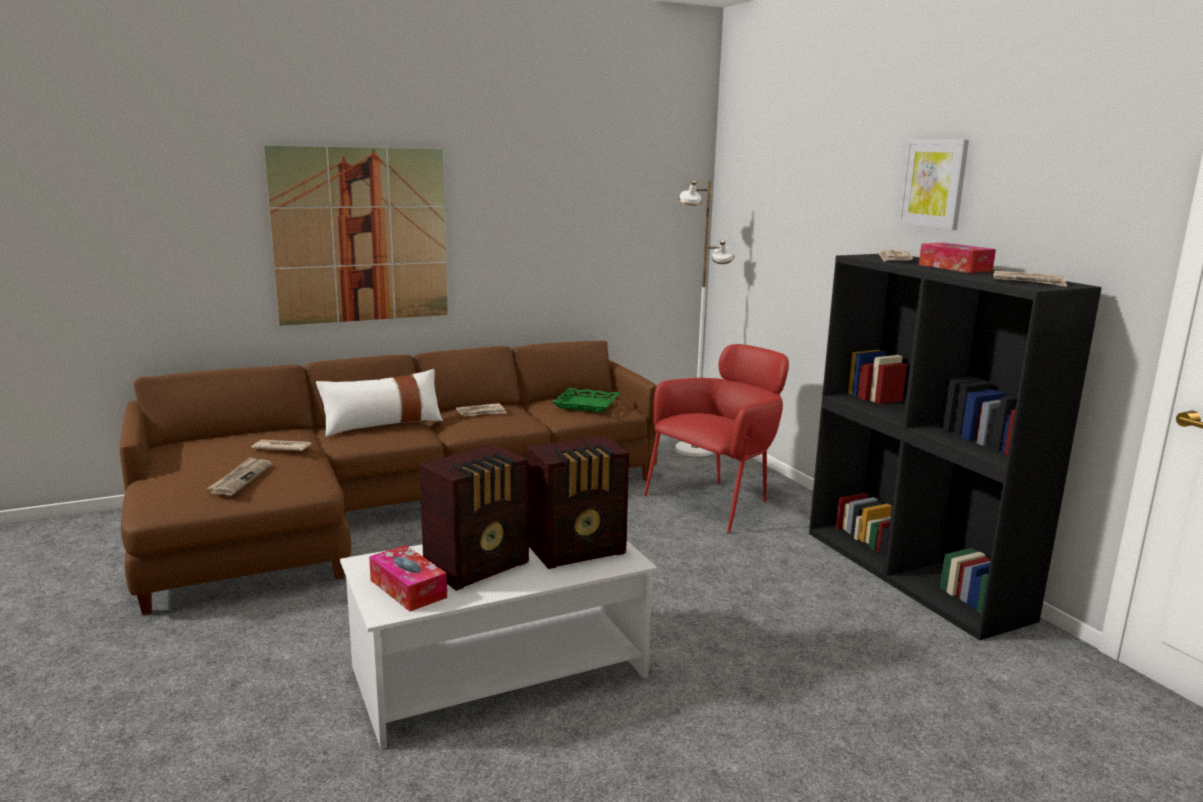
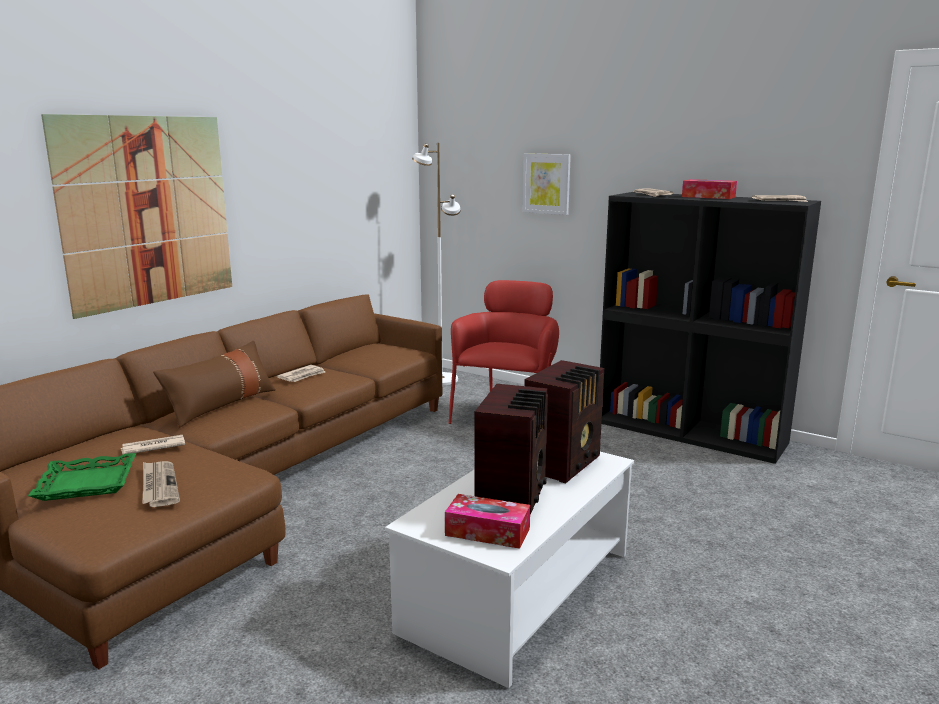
camera: 30 degrees left, 0 degrees up
white pillow [316,369,443,436] -> brown pillow [153,341,276,427]
green tray [552,388,621,412] -> green tray moved to [28,453,136,501]
picture [898,139,969,230] -> picture moved to [522,153,571,215]

